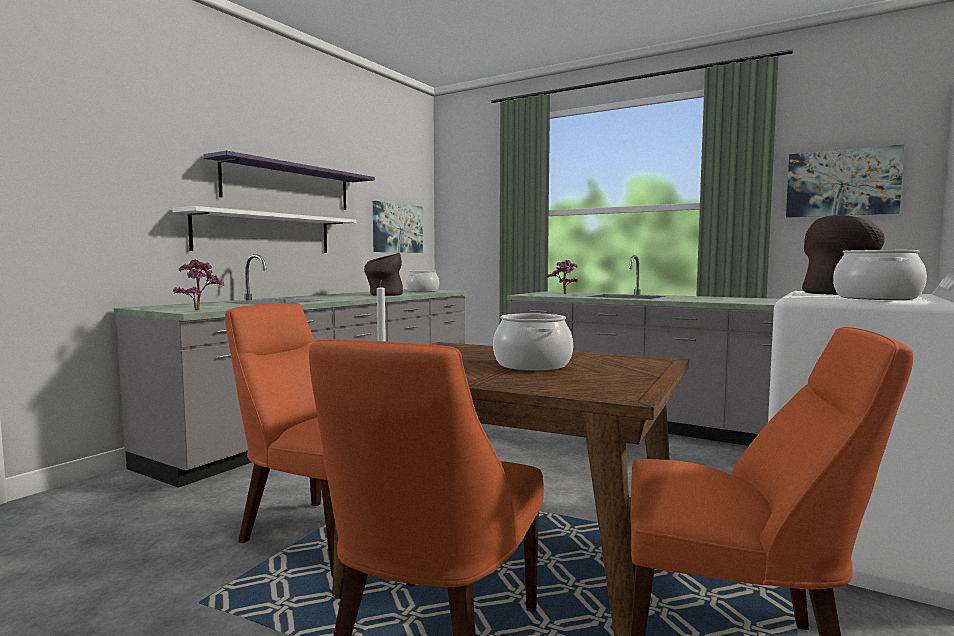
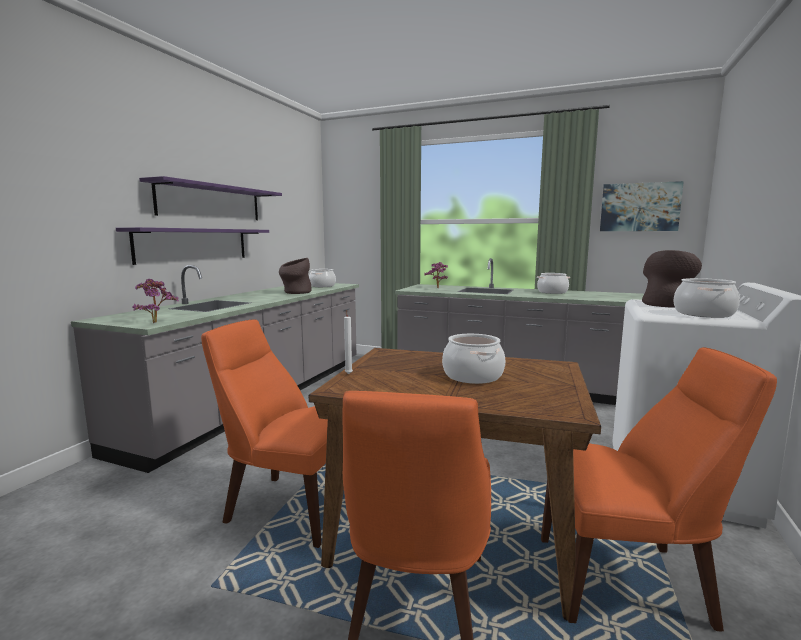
camera: 10 degrees left, 5 degrees up
white shelf [172,206,356,253] -> purple shelf [116,227,269,265]
picture [373,201,423,253] -> none
none -> cooking pot [537,273,570,294]

